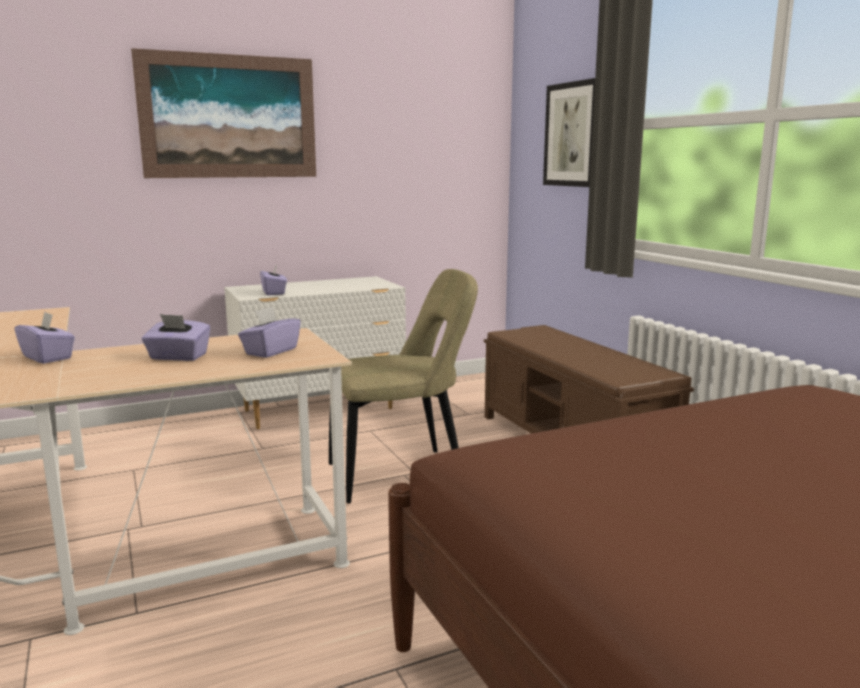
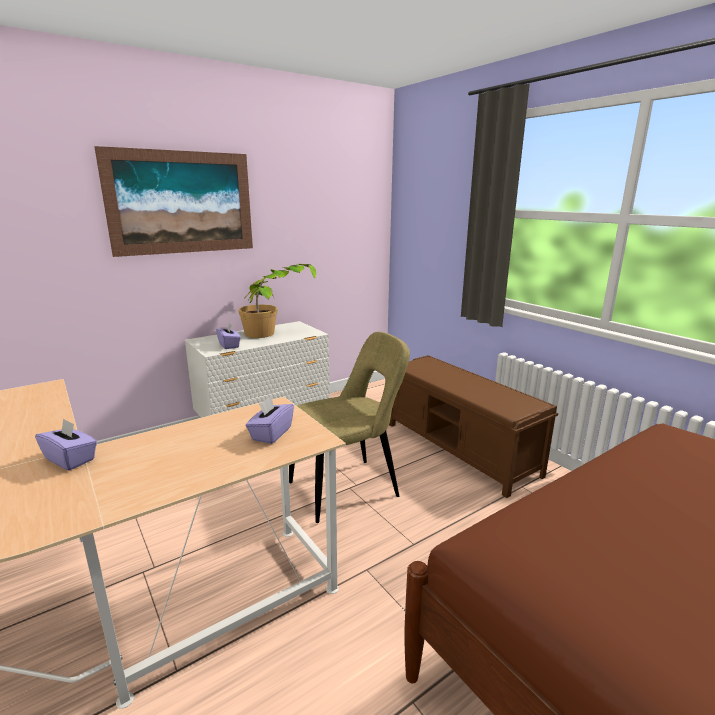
camera: 10 degrees left, 5 degrees up
purple tissue box [142,314,210,361] -> none
picture [543,78,595,187] -> none
none -> potted plant [238,264,316,338]

